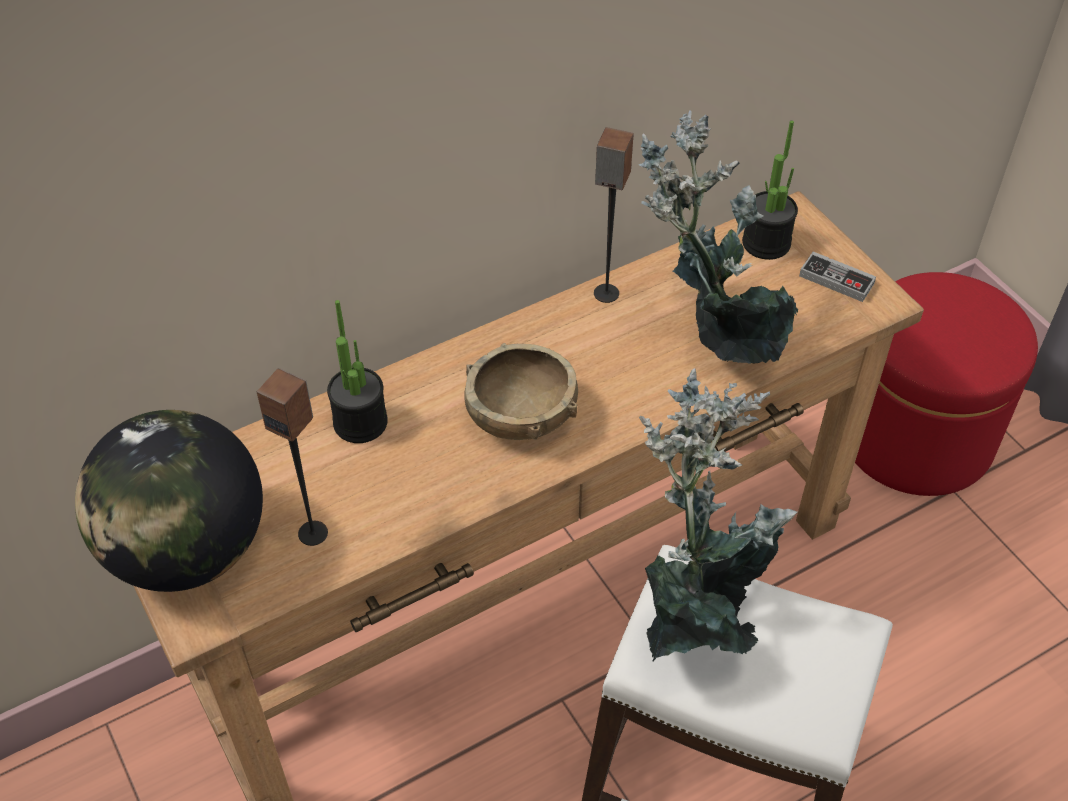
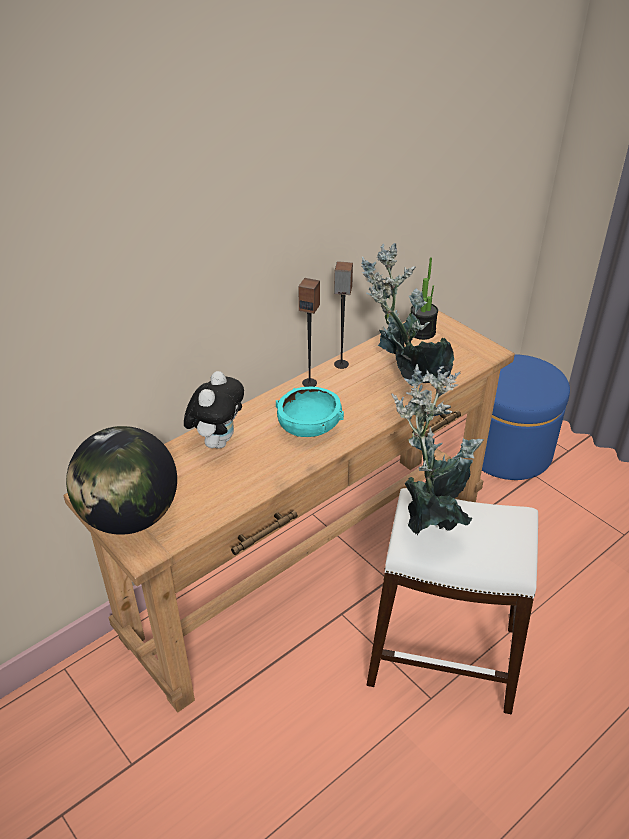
camera: 10 degrees left, 10 degrees down
speaker [257,368,328,546] -> speaker moved to [298,278,320,387]
potted plant [327,300,388,443] -> plush toy [184,371,244,449]
brown bowl [464,343,578,440] -> turquoise bowl [276,387,344,437]
game controller [799,252,876,302] -> none
red ottoman [855,272,1038,496] -> blue ottoman [482,354,570,480]

